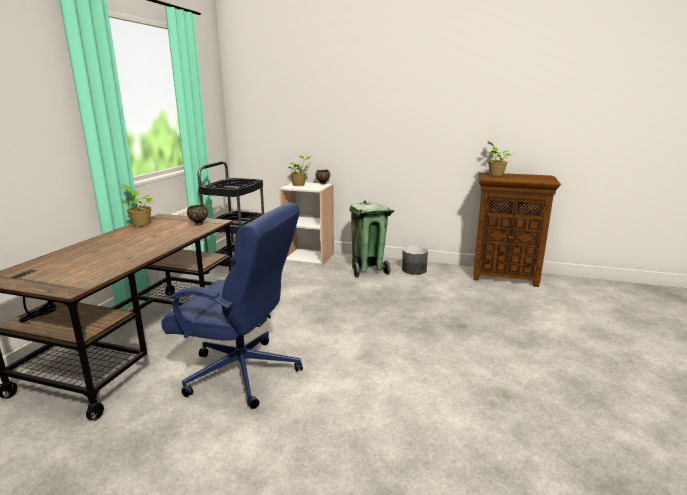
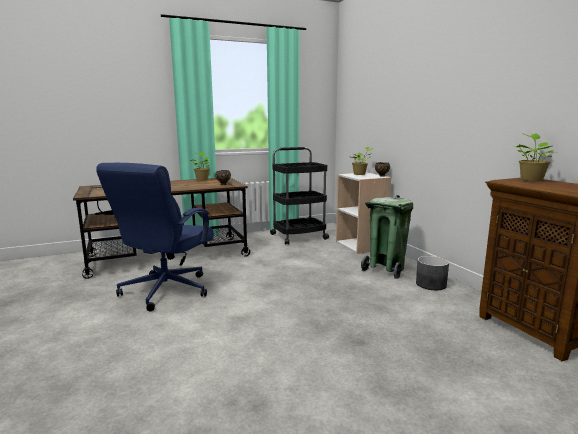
camera: 50 degrees right, 5 degrees down
blue office chair [161,202,303,409] -> blue office chair turned 45 degrees clockwise [96,163,214,311]

